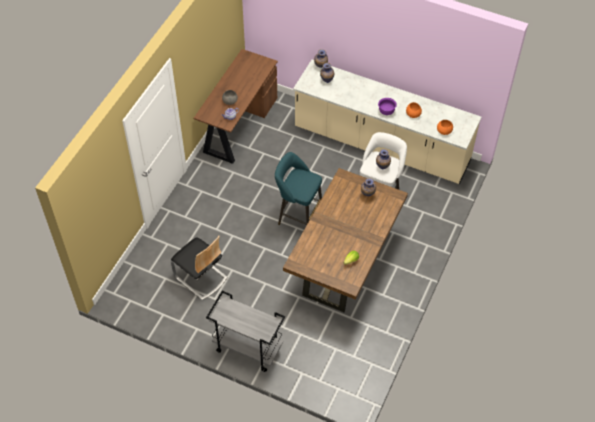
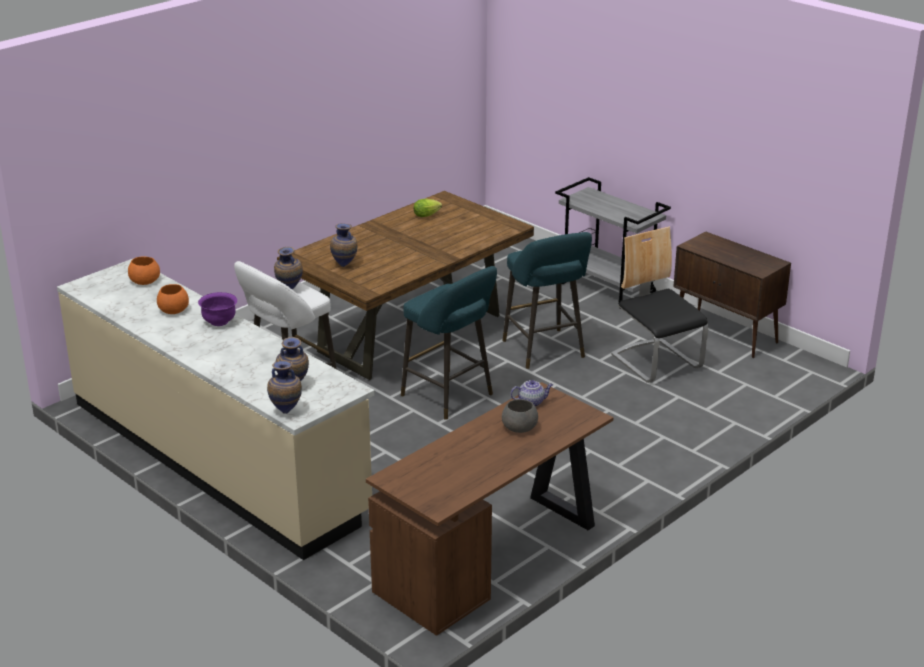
camera: 160 degrees left, 25 degrees down
none -> turquoise stool [503,232,592,369]
none -> brown cabinet [673,232,791,358]

